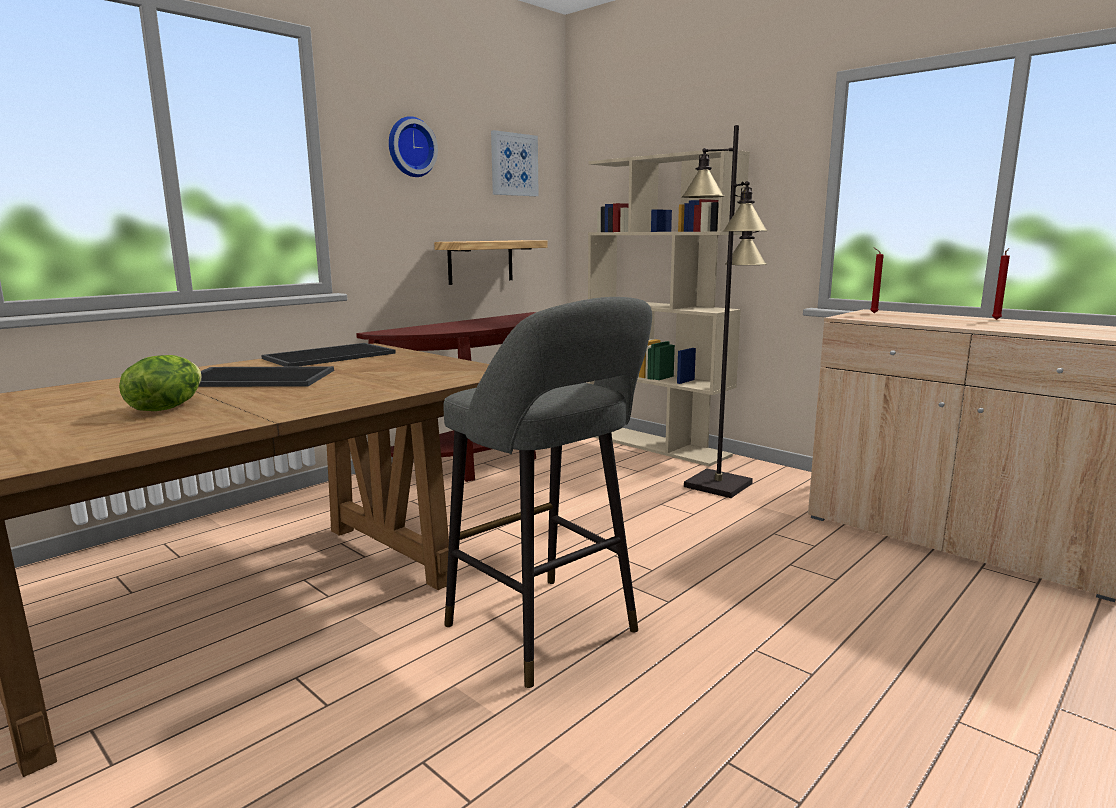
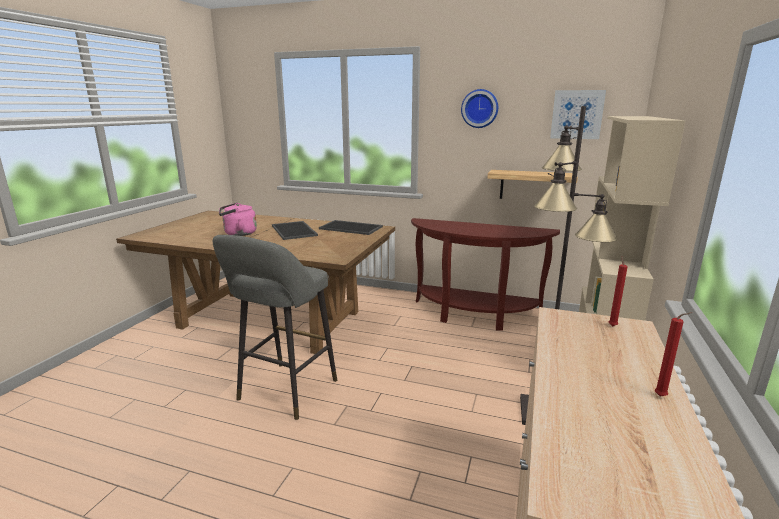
camera: 65 degrees right, 5 degrees up
lettuce [119,355,202,411] -> pink kettle [219,203,257,236]

